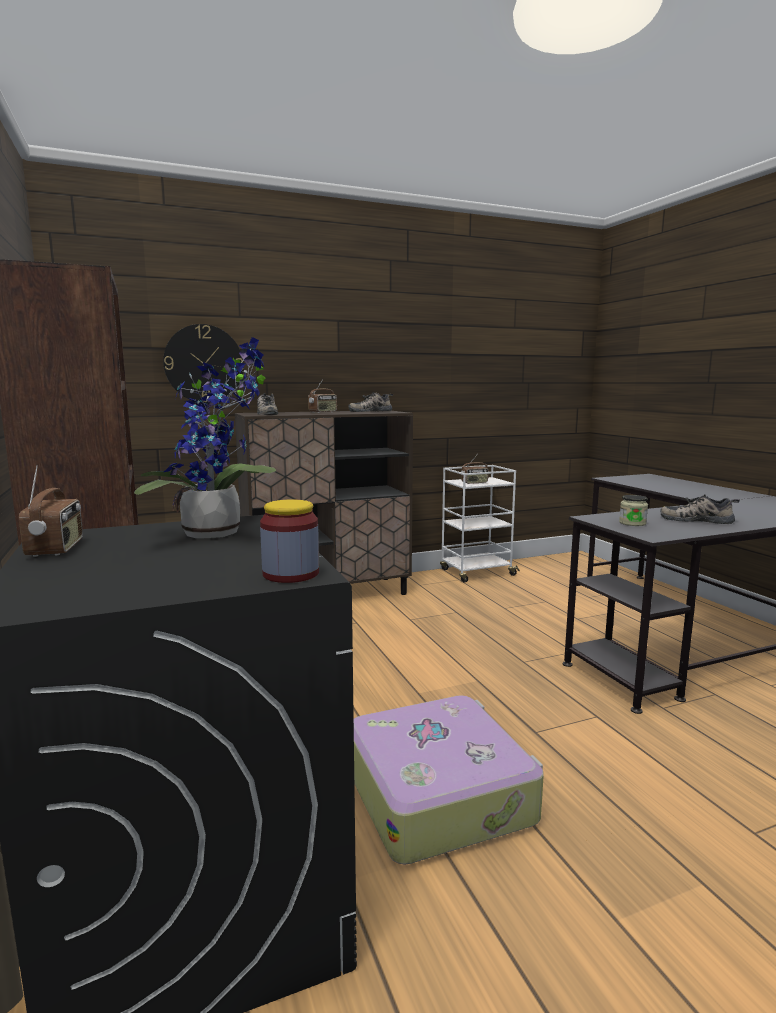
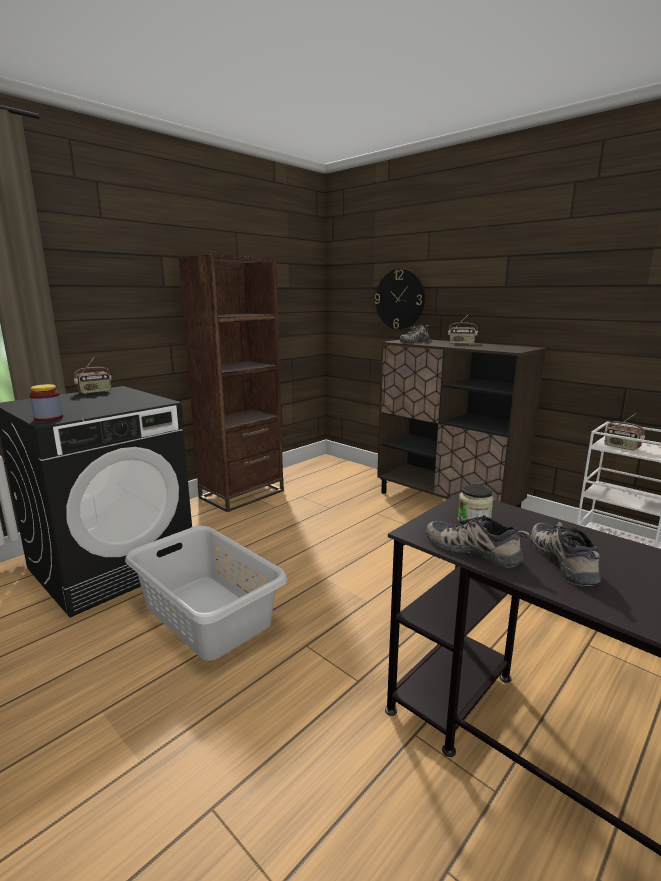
camera: 65 degrees right, 5 degrees up
potted plant [134,337,276,538] -> none
shoe [348,392,393,412] -> shoe moved to [426,515,530,568]
suitcase [354,695,544,865] -> grey laundry basket [125,526,287,661]

